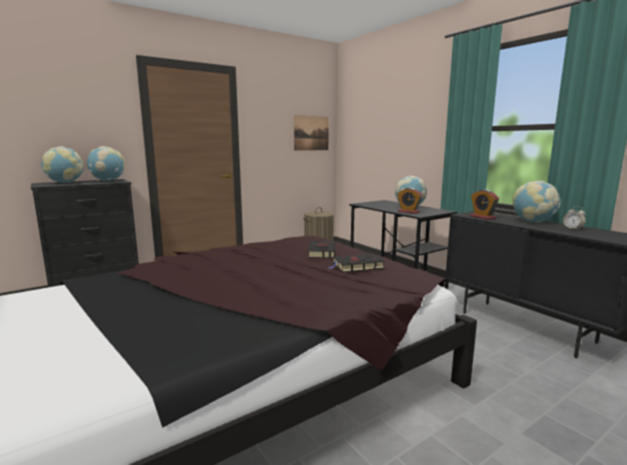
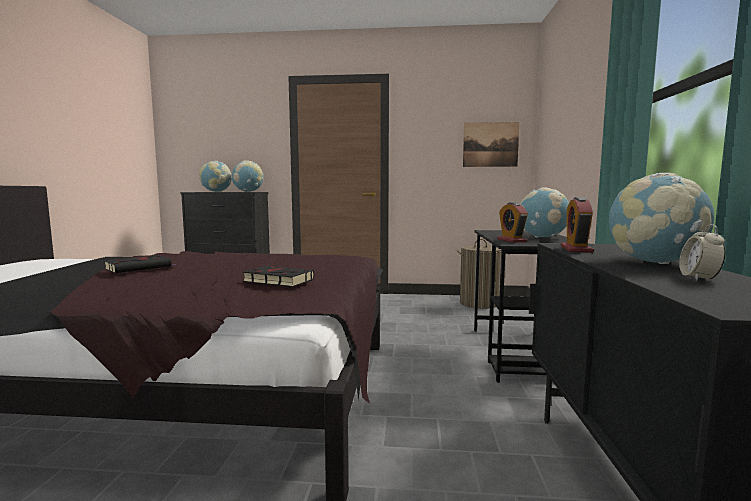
camera: 40 degrees right, 5 degrees down
black book [308,241,335,258] -> black book moved to [105,255,176,273]

